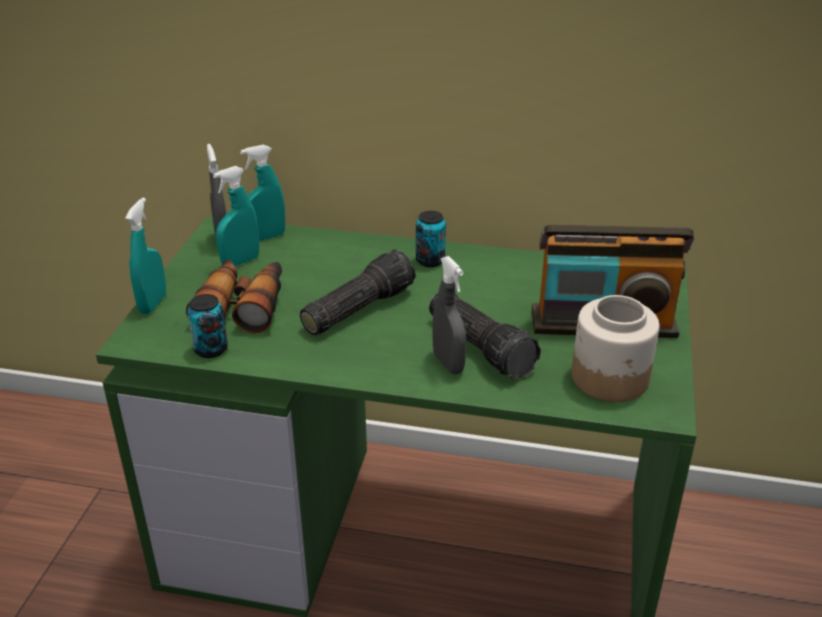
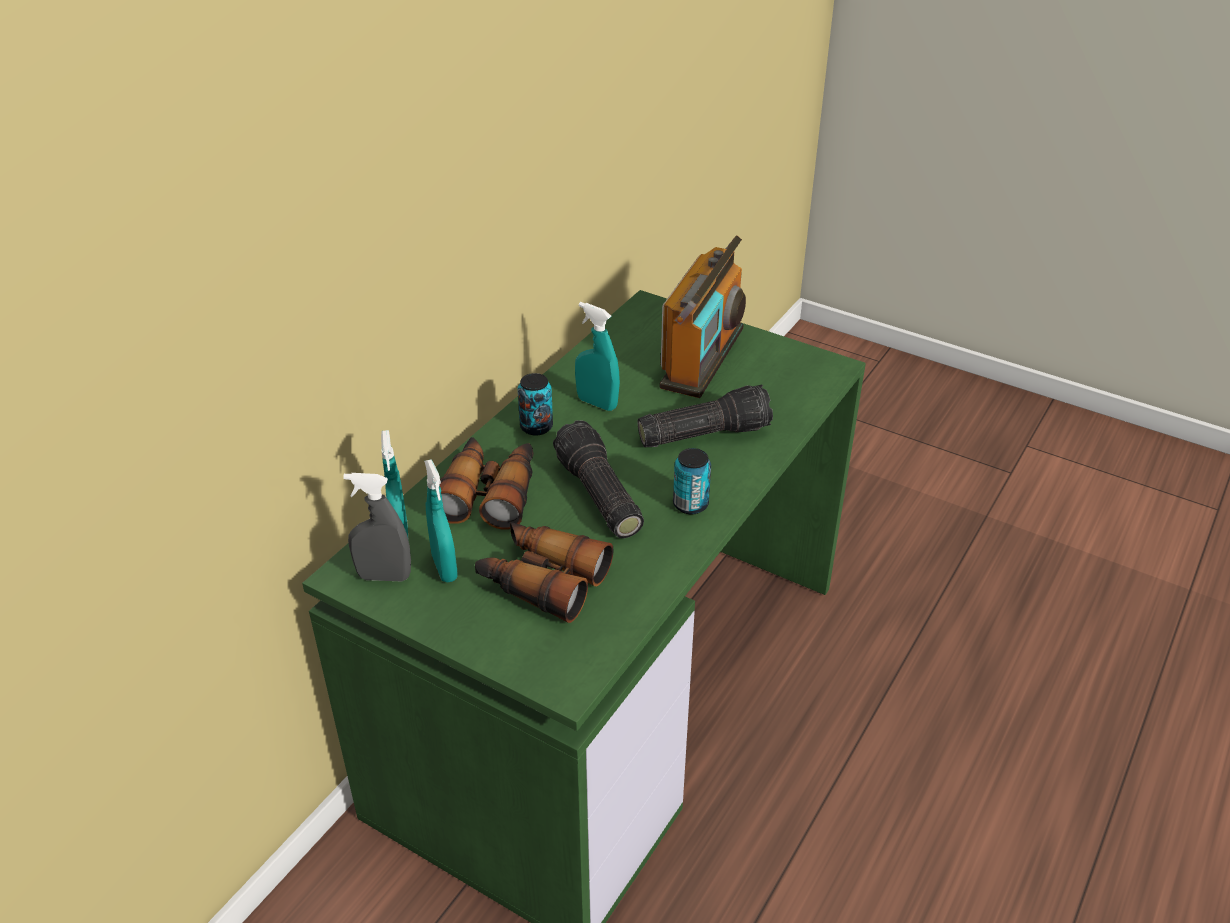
camera: 70 degrees left, 5 degrees up
turquoise spray bottle [125,198,166,314] -> turquoise spray bottle moved to [575,302,620,411]
can [187,294,228,358] -> can moved to [673,448,711,514]
grey spray bottle [432,256,467,374] -> none
jar [571,295,659,402] -> none
none -> binoculars [440,437,534,530]

